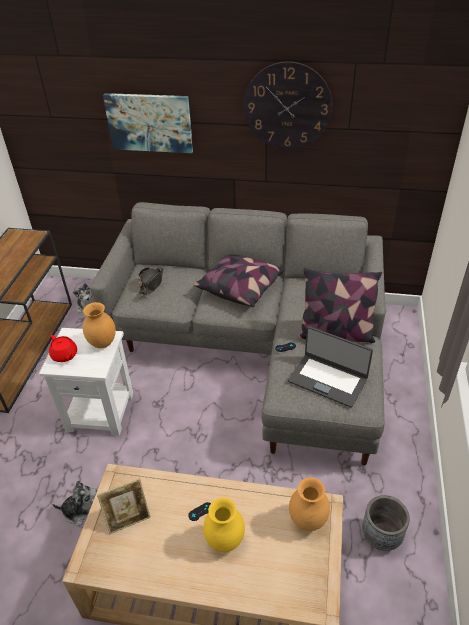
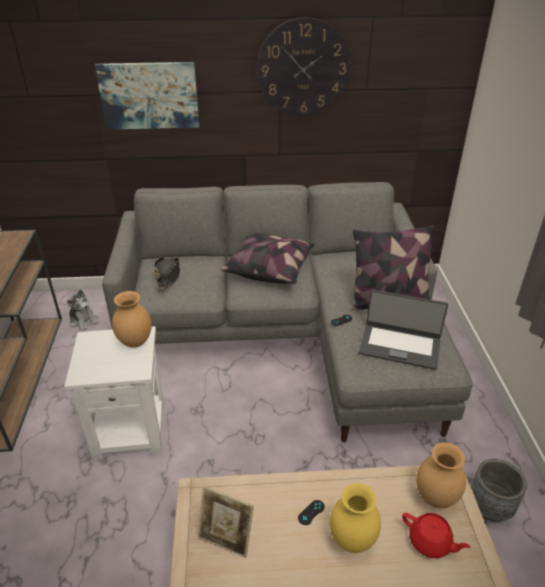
camera: 15 degrees left, 5 degrees down
red teapot [49,335,77,362] -> red teapot moved to [402,513,471,558]
plush toy [52,481,97,525] -> none
picture frame [97,478,151,534] -> picture frame turned 60 degrees clockwise [198,486,254,558]

